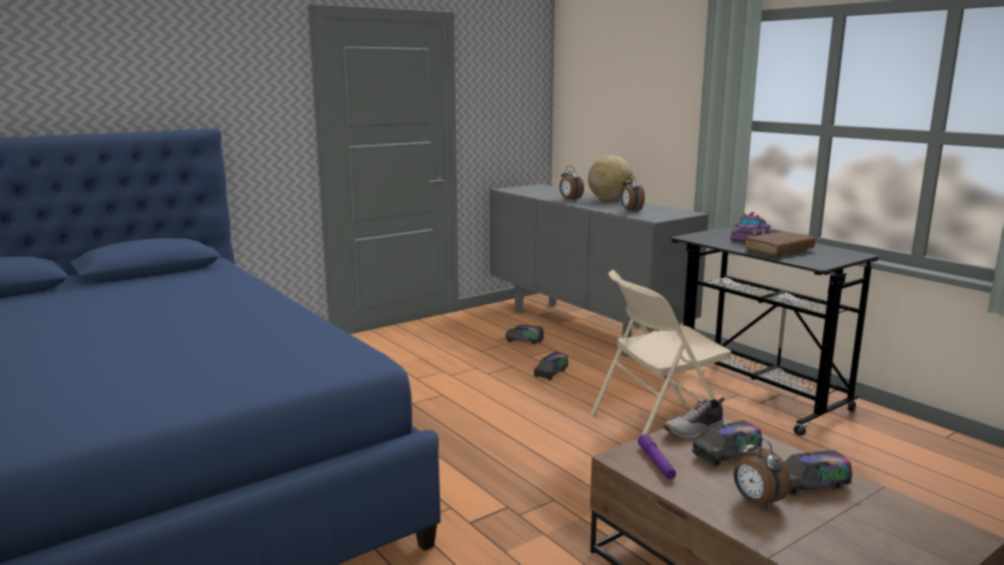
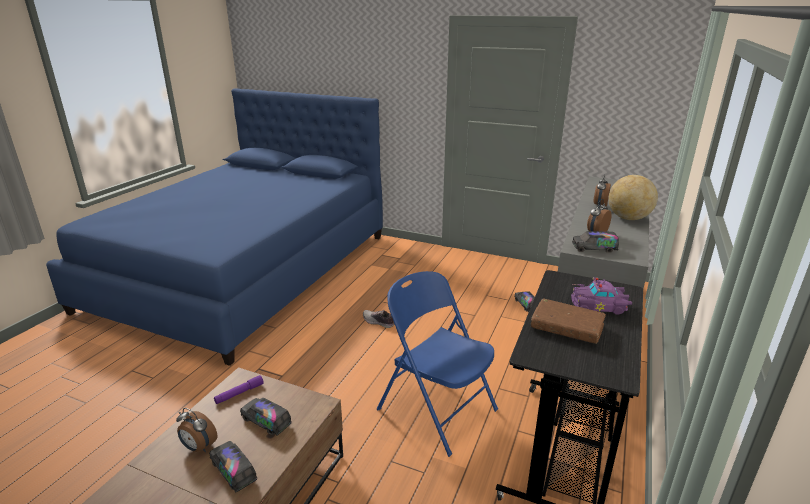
camera: 60 degrees right, 10 degrees up
toy truck [534,352,568,381] -> toy truck moved to [572,231,619,253]
beige chair [590,270,731,435] -> blue chair [377,271,498,457]
shoe [663,397,725,440] -> shoe moved to [363,310,395,328]
alarm clock [733,435,791,509] -> alarm clock turned 90 degrees counterclockwise [176,408,218,452]

